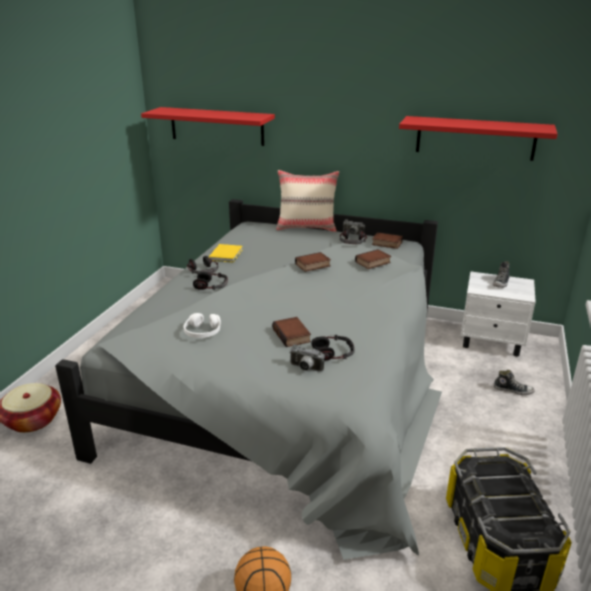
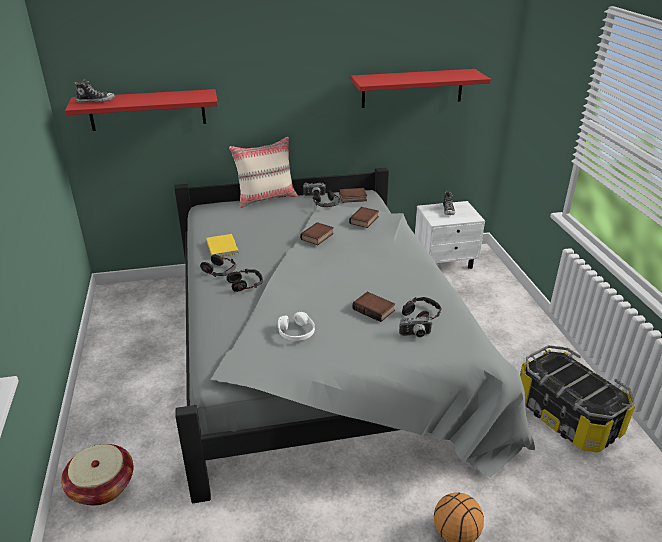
camera: 30 degrees left, 5 degrees up
shoe [494,370,535,395] -> shoe moved to [74,79,115,103]

